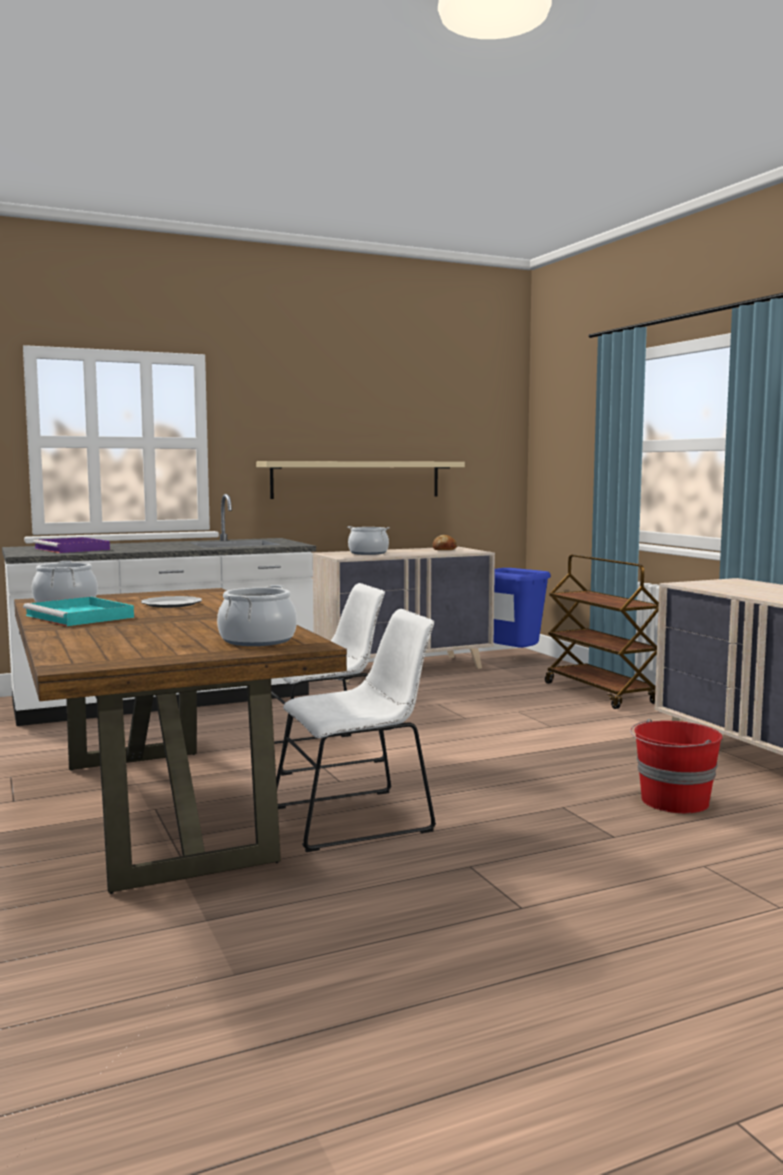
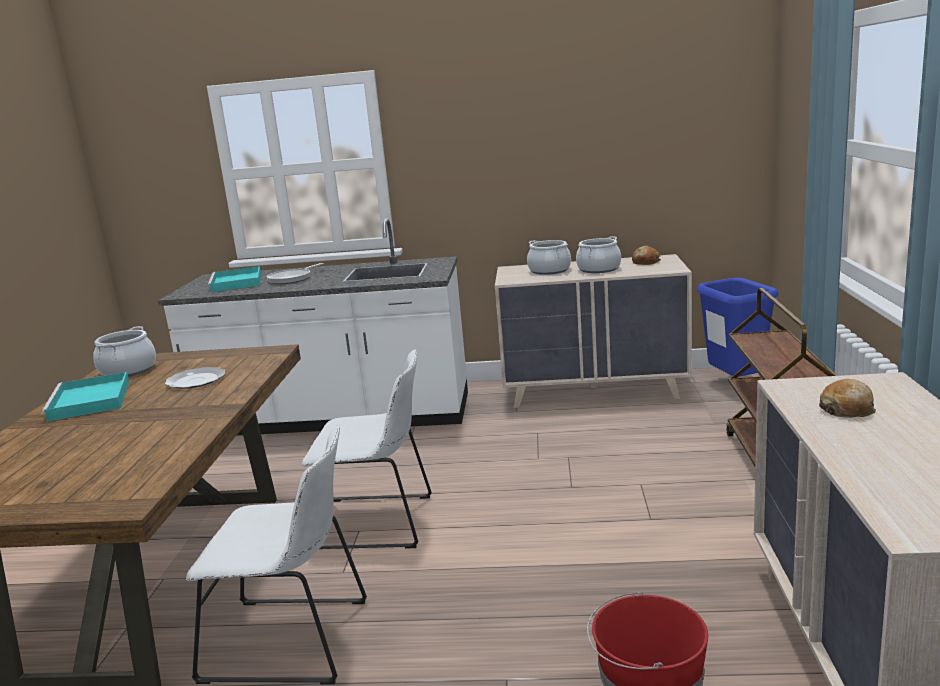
camera: 30 degrees right, 10 degrees up
purple tray [33,537,110,553] -> turquoise tray [207,266,261,292]
cooking pot [217,585,297,646] -> cooking pot moved to [576,236,621,273]
beige shelf [256,461,465,499] -> none
none -> frying pan [267,263,324,284]
none -> bread [819,379,876,418]

